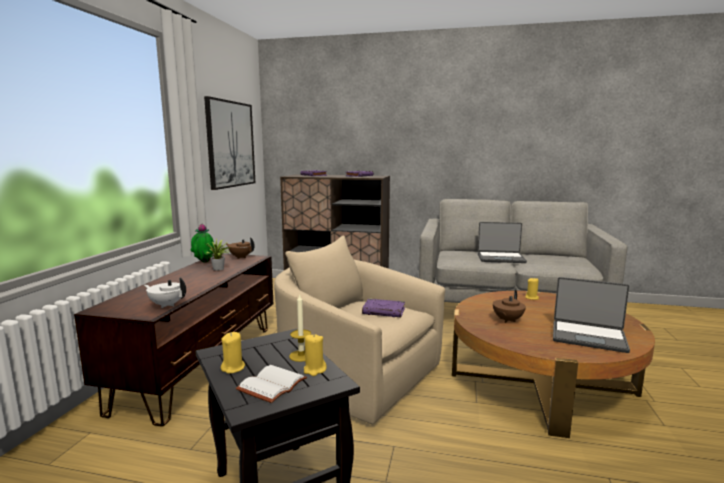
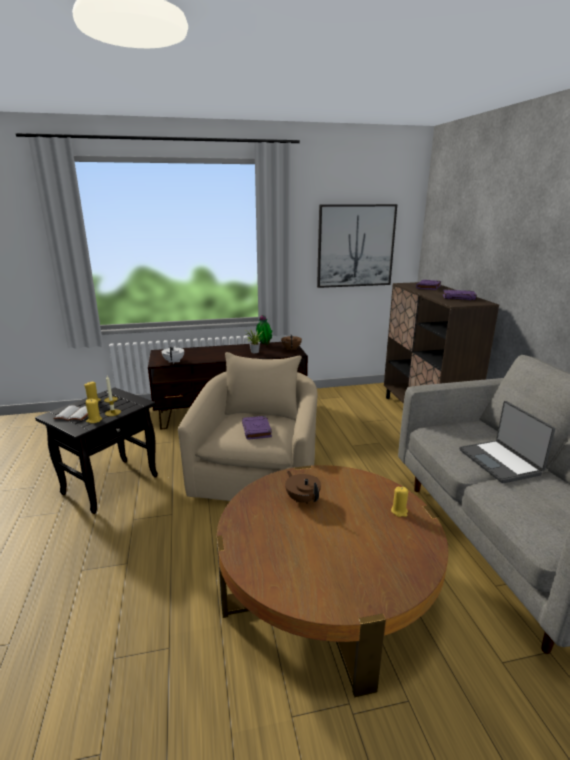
camera: 65 degrees right, 10 degrees up
brown teapot [493,290,526,323] -> brown teapot turned 45 degrees clockwise [285,471,321,504]
laptop [553,277,630,353] -> none

